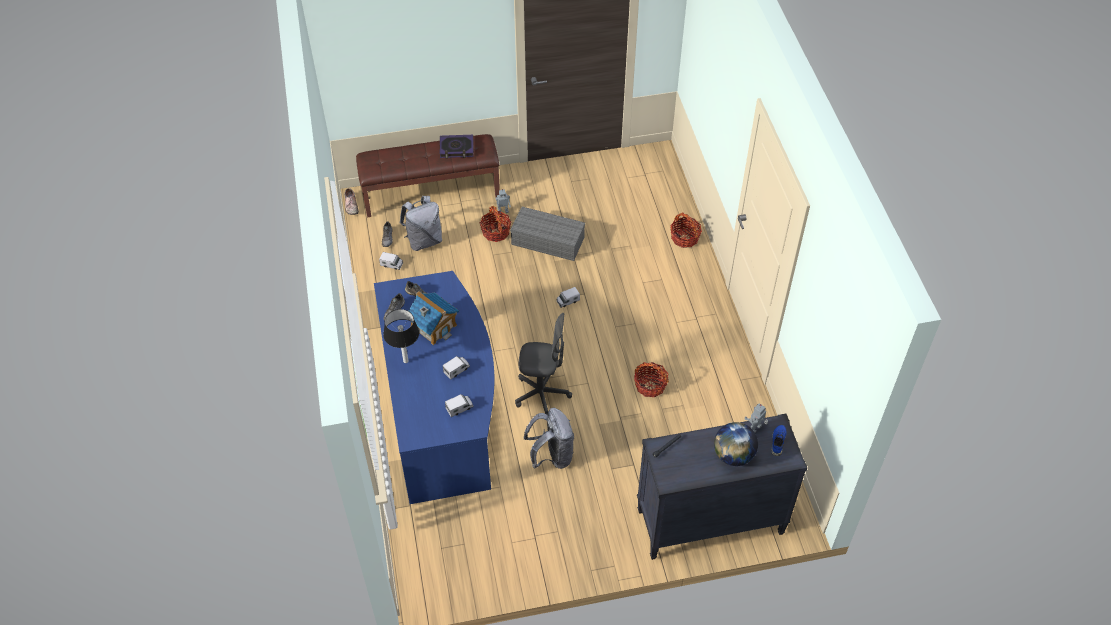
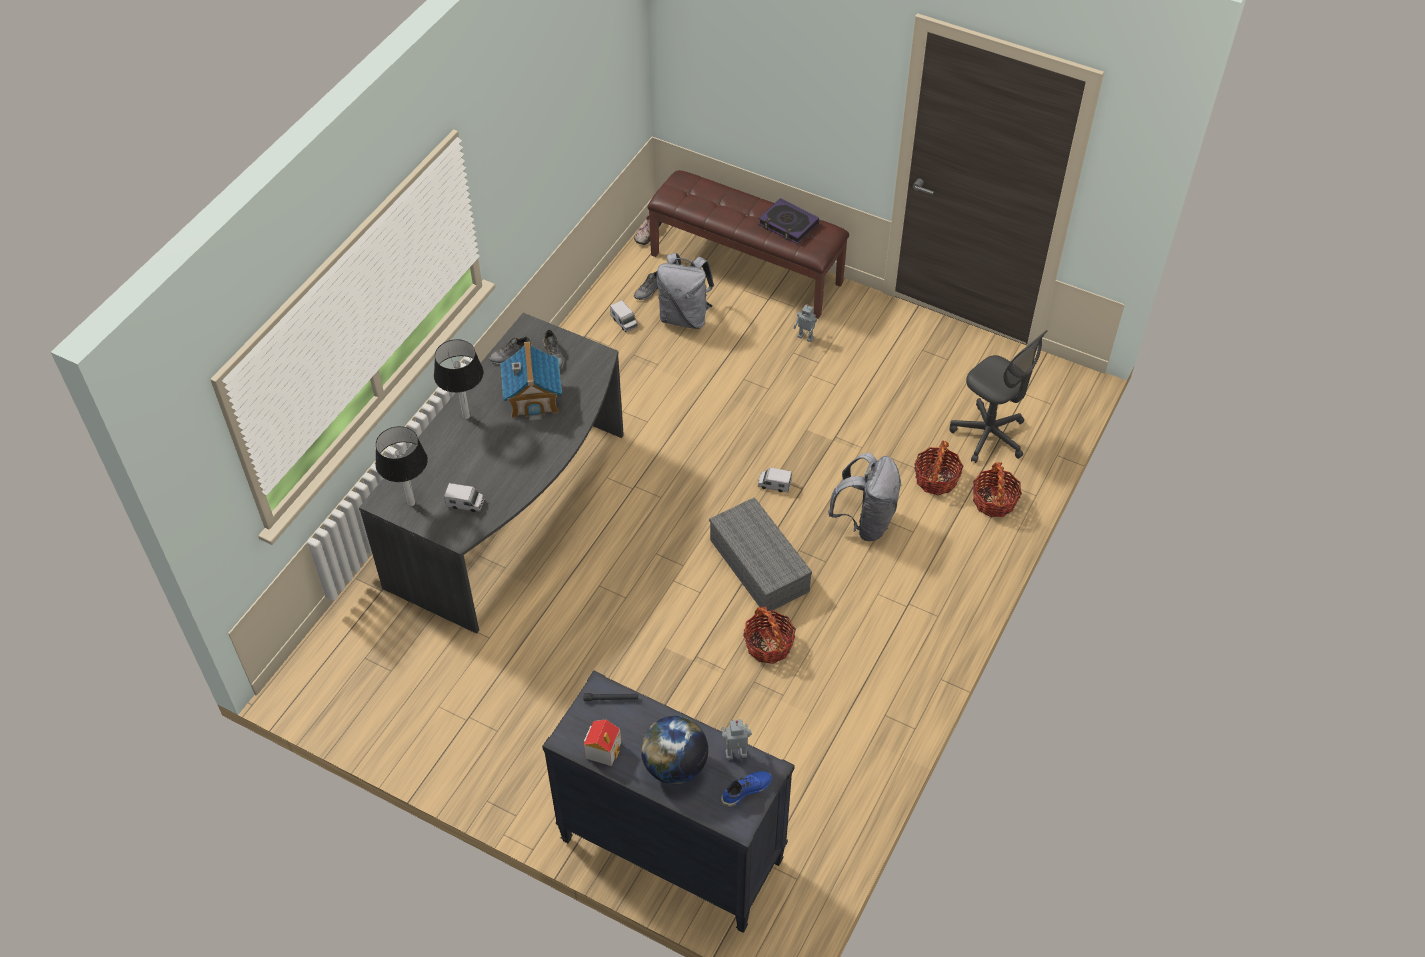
camera: 40 degrees right, 0 degrees up
blue desk [374,271,494,504] -> grey desk [359,313,624,634]
toy truck [443,356,470,380] -> none
basket [480,206,511,242] -> basket moved to [914,441,963,495]
grey storage box [510,207,585,261] -> grey storage box moved to [709,497,812,611]
grey office chair [515,313,572,414] -> grey office chair moved to [949,330,1048,463]
grey backpack [524,408,574,469] -> grey backpack moved to [828,453,902,541]
none -> table lamp [375,426,428,506]
none -> toy house [584,719,621,766]

